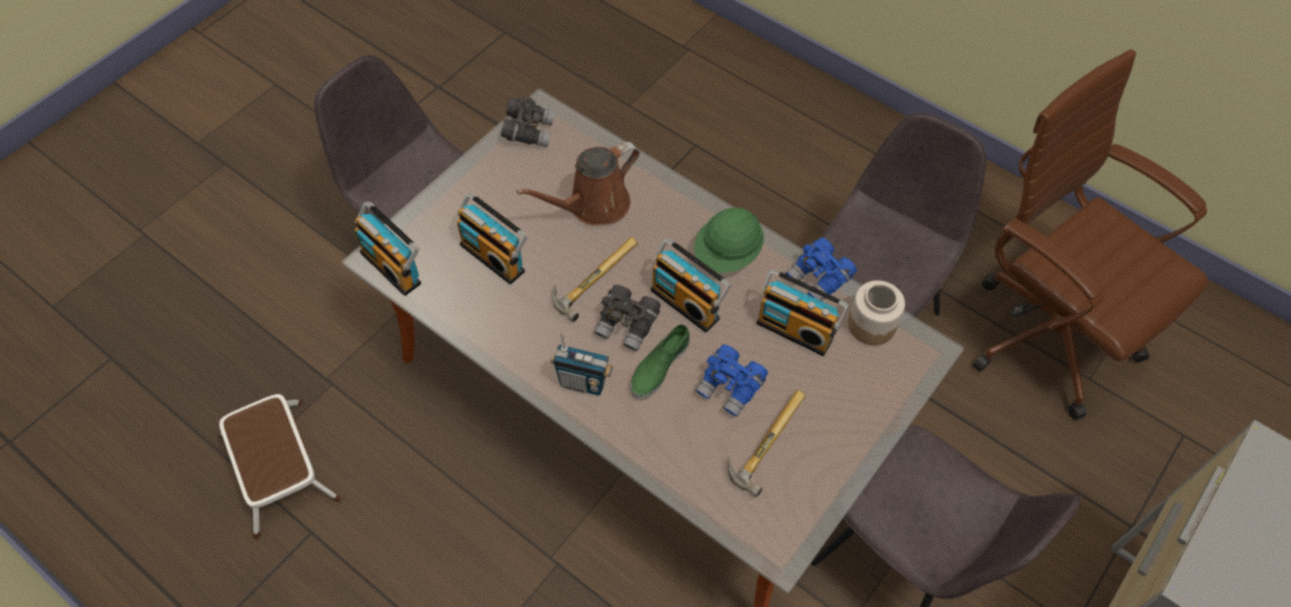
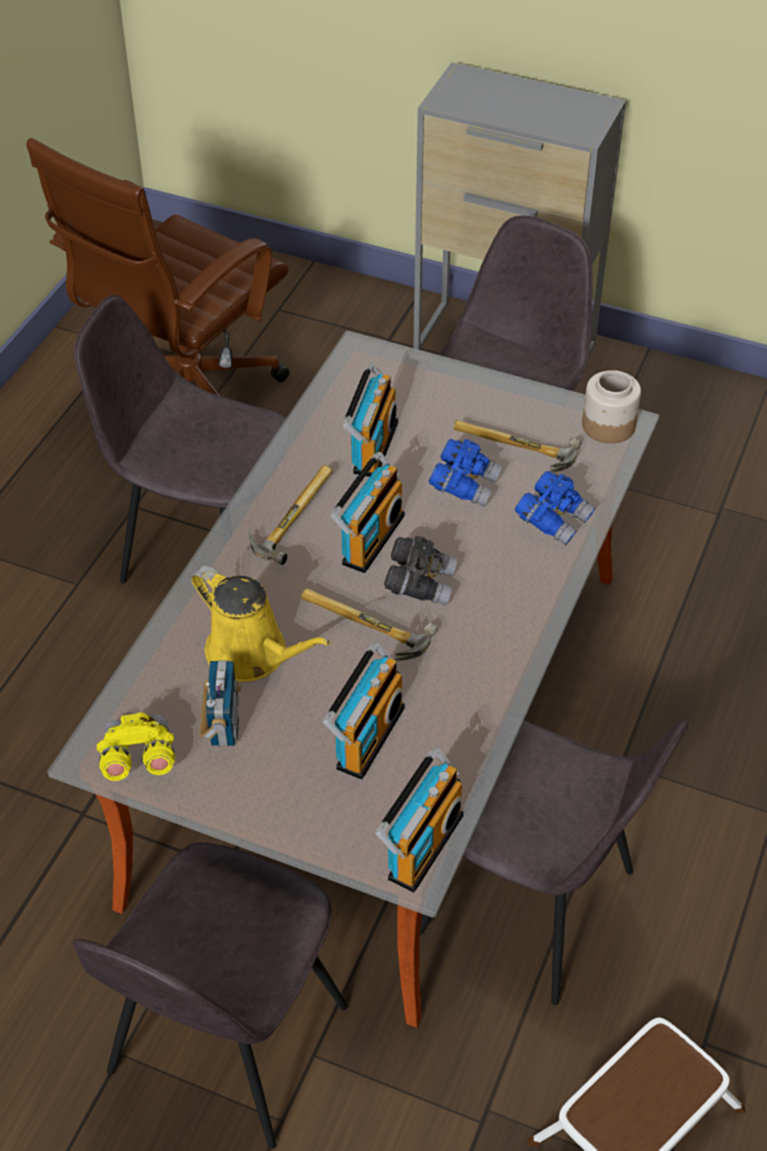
camera: 105 degrees left, 10 degrees down
grey binoculars [501,97,555,147] -> yellow binoculars [97,712,175,781]
brown watering can [517,142,640,225] -> yellow watering can [191,566,331,682]
radio [550,332,613,395] -> radio moved to [199,660,242,747]
green shoe [631,324,690,399] -> none
green hard hat [694,208,764,273] -> hammer [249,465,332,565]
blue binoculars [786,237,857,301] -> blue binoculars moved to [515,471,595,545]
jar [848,280,905,345] -> jar moved to [582,370,641,444]
none -> grey chair [420,718,688,1005]

